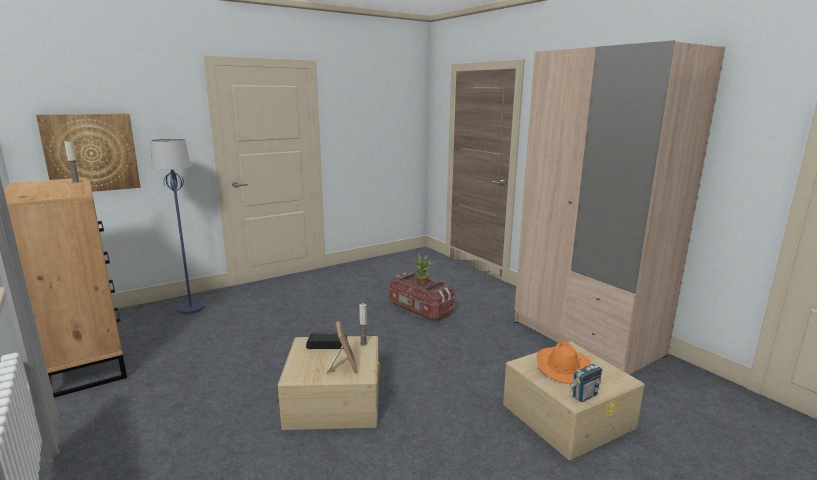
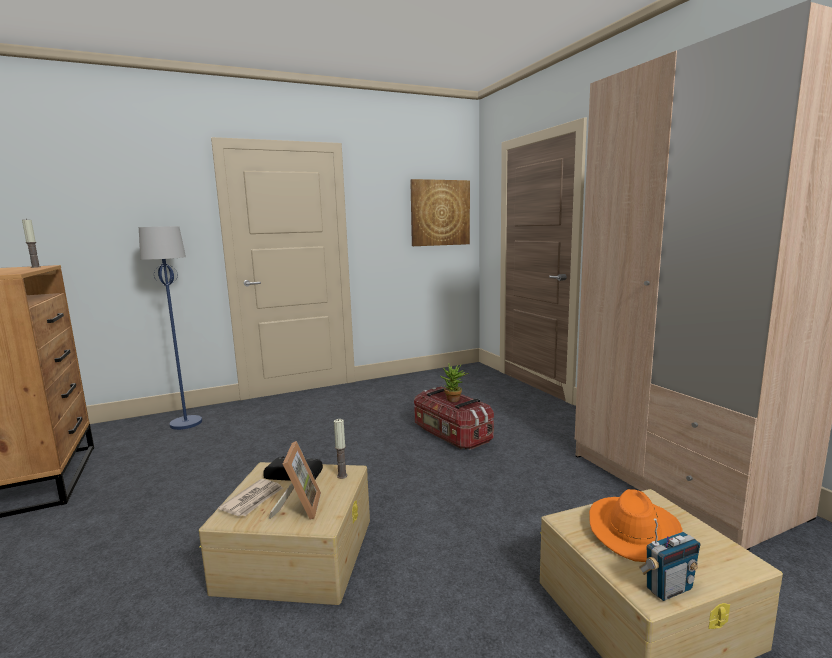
camera: 10 degrees right, 5 degrees down
picture [36,114,141,192] -> picture moved to [410,179,470,246]
none -> newspaper [218,479,283,516]

